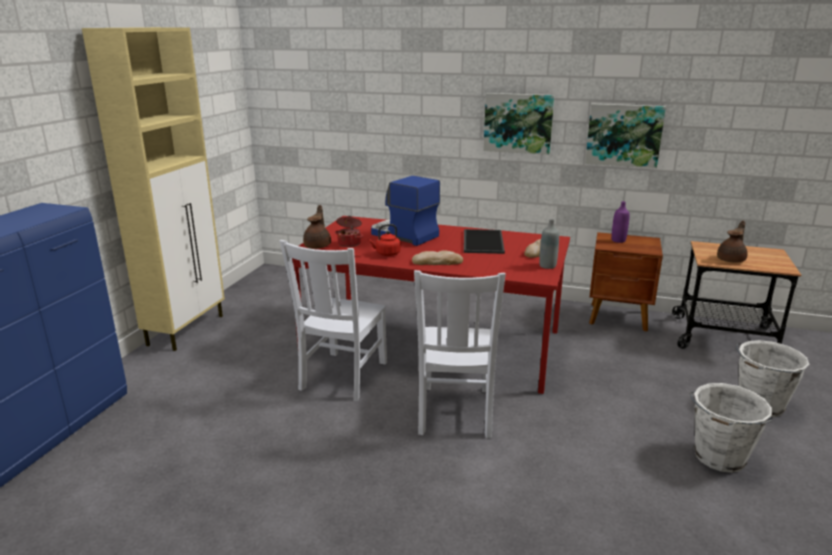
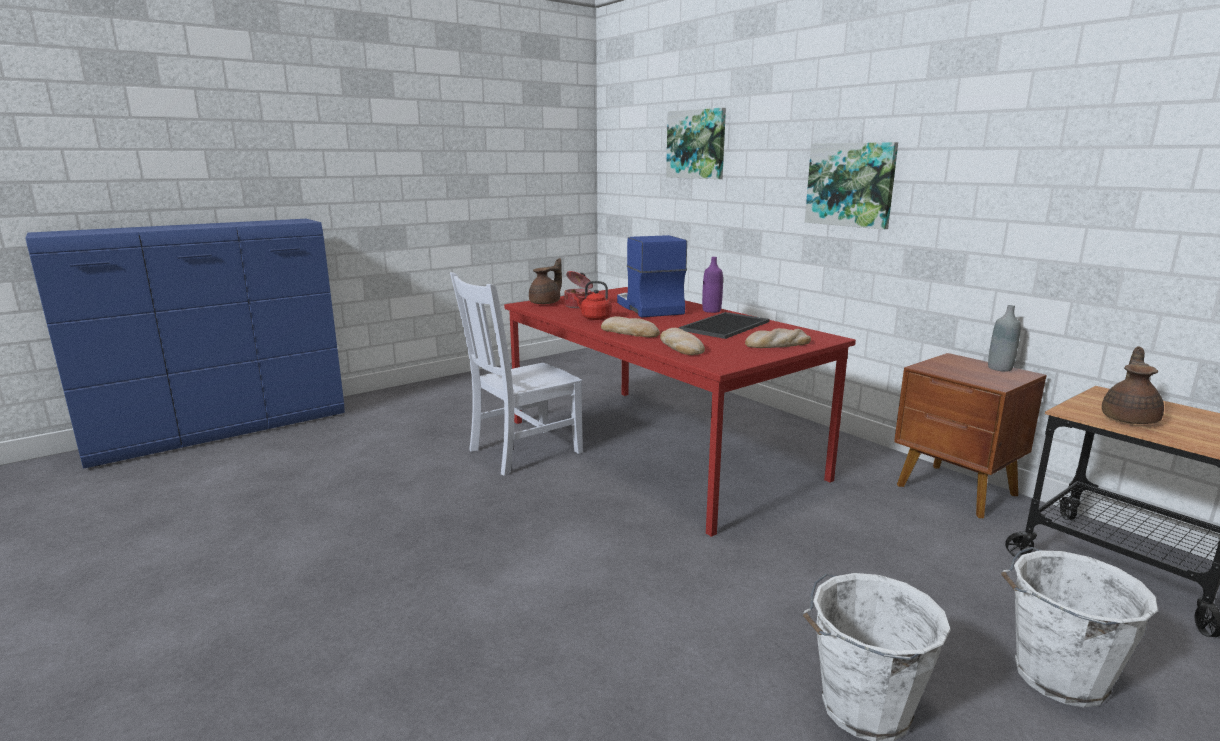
camera: 35 degrees right, 5 degrees down
beige cabinet [82,27,225,351] -> none
white chair [414,270,506,438] -> none
grey bottle [539,219,559,269] -> grey bottle moved to [988,305,1021,372]
picture [585,104,666,168] -> picture moved to [666,108,726,179]
purple bottle [611,201,630,243] -> purple bottle moved to [702,257,723,313]
brown teapot [717,221,748,262] -> brown teapot turned 45 degrees counterclockwise [1102,346,1164,424]
none -> bread [660,328,705,355]

